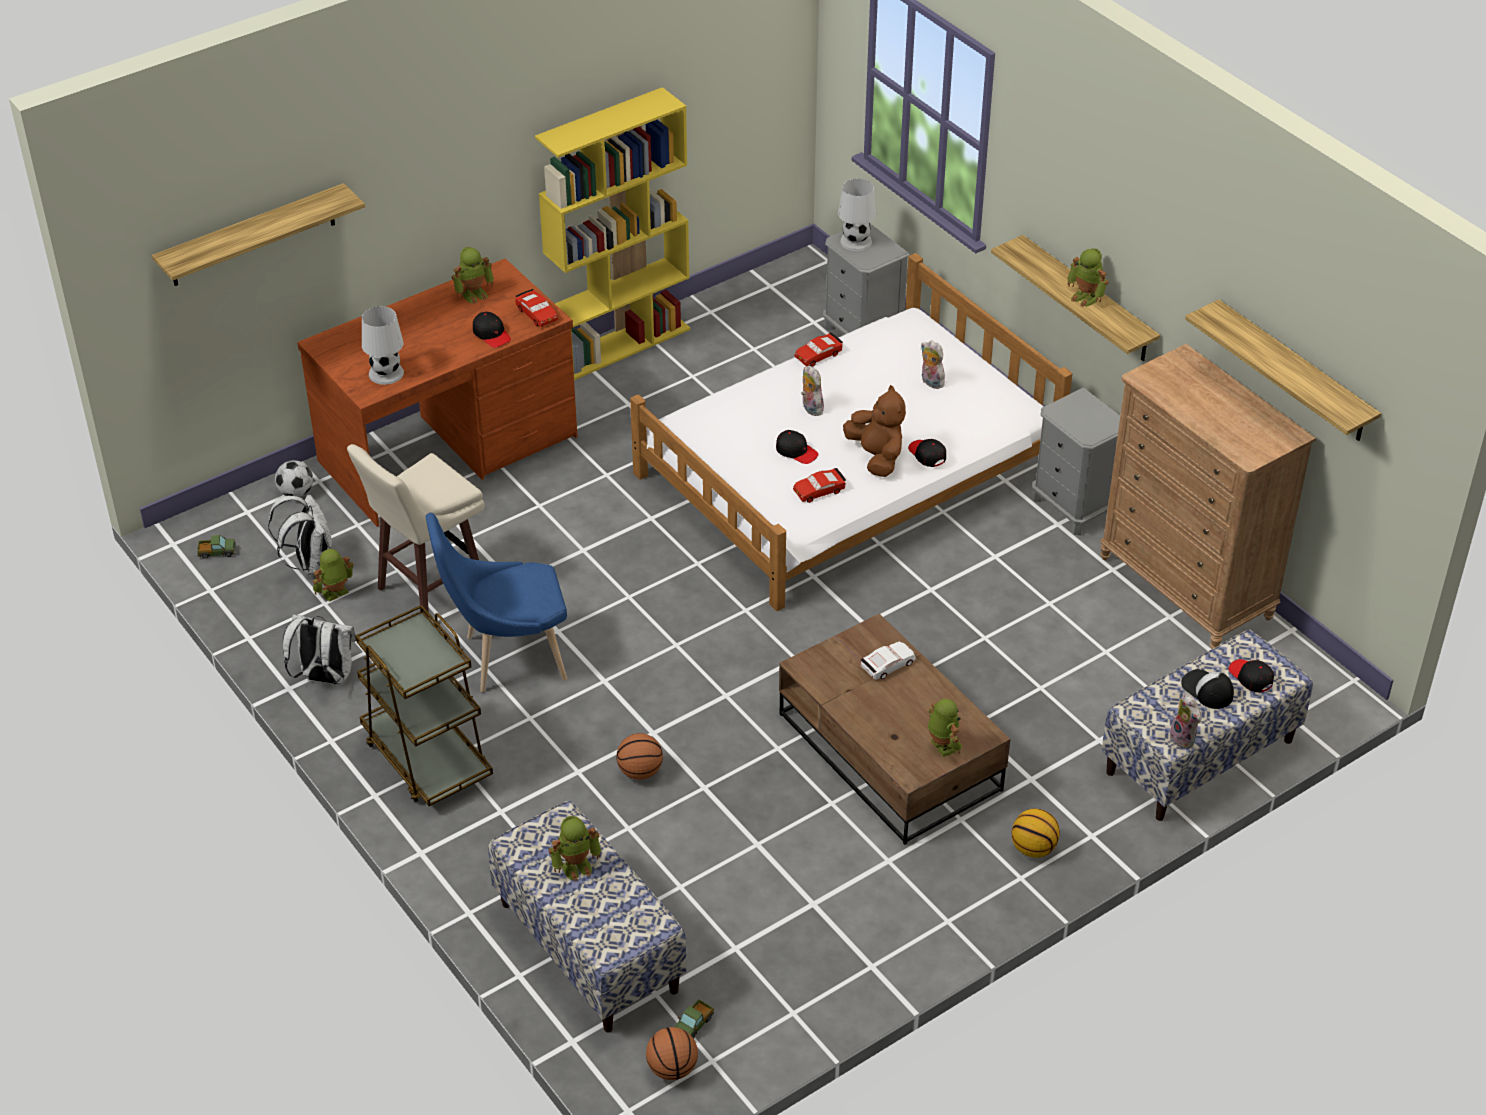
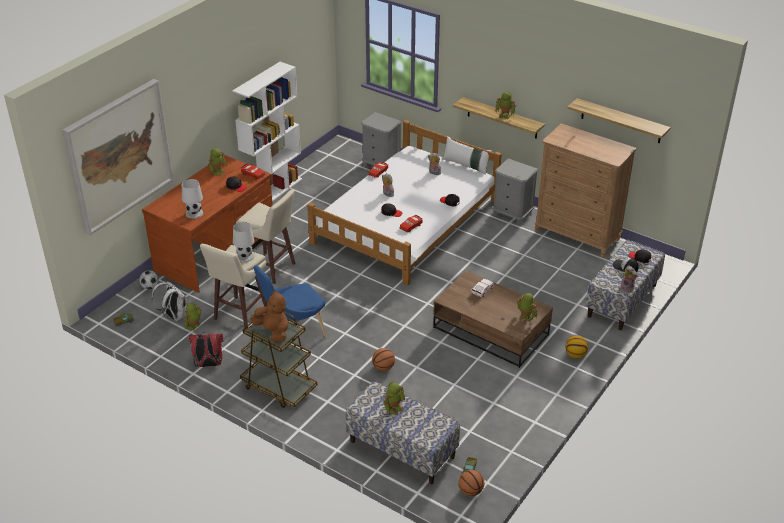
camera: 20 degrees left, 5 degrees down
shelf [152,183,365,286] -> picture [62,79,173,236]
white backpack [283,614,356,684] -> red backpack [189,332,223,367]
yellow bookcase [535,87,690,380] -> white bookcase [232,62,303,202]
white table lamp [838,179,876,251] -> white table lamp moved to [233,222,254,262]
brown plush toy [843,385,906,477] -> brown plush toy moved to [250,290,288,342]
none -> beige stool [236,190,296,284]
none -> white pillow [442,136,492,175]

